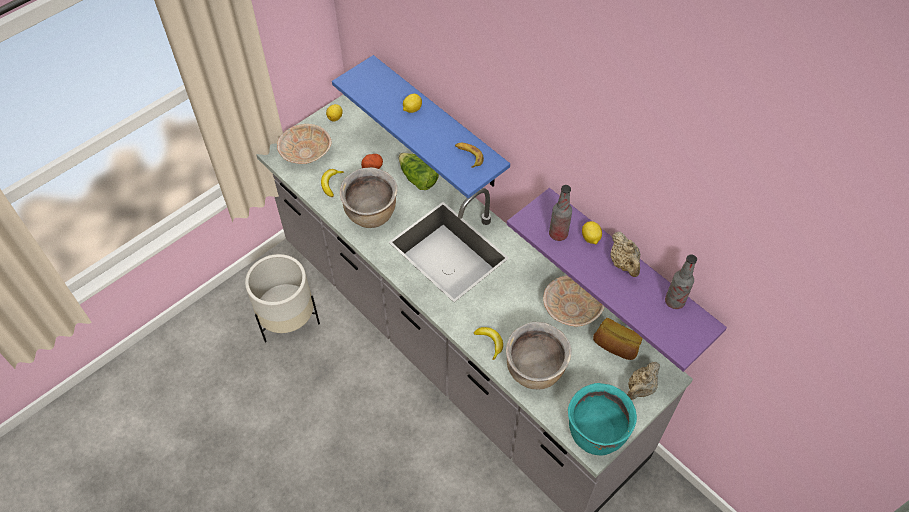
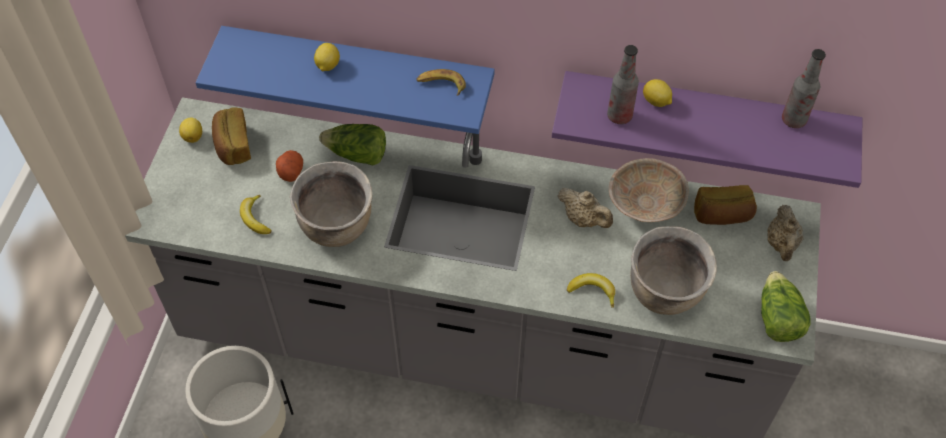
camera: 35 degrees left, 0 degrees up
beige bowl [277,124,331,164] -> none
turquoise cooking pot [568,383,637,456] -> lettuce [761,271,810,342]
beige teapot [610,232,640,277] -> beige teapot moved to [558,188,613,228]
none -> bread [212,107,251,165]

